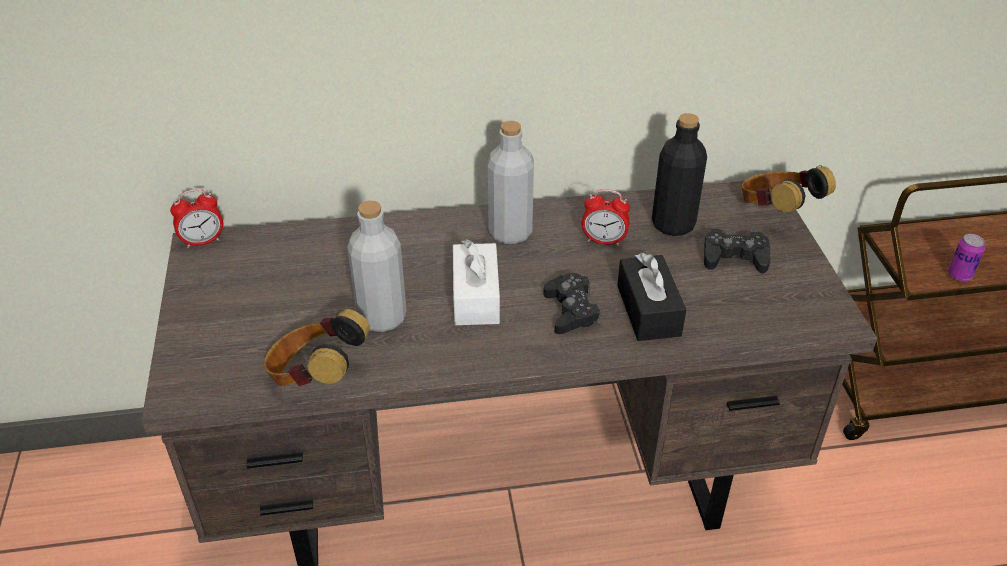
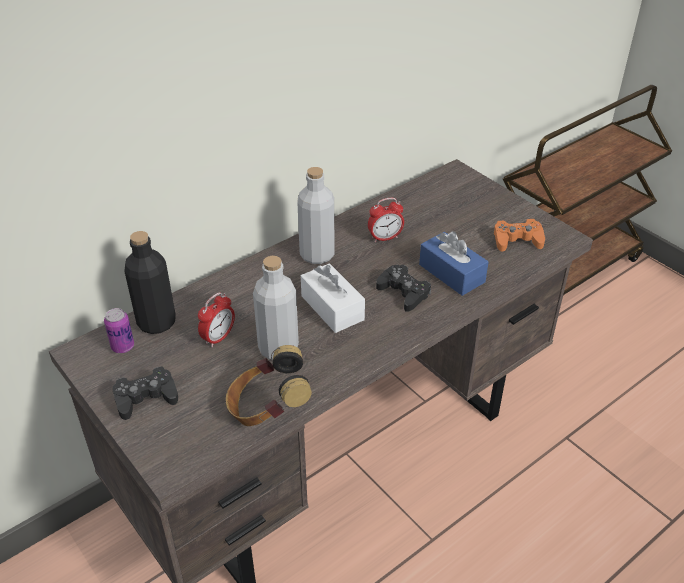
camera: 30 degrees left, 0 degrees up
alarm clock [170,189,223,248] -> alarm clock moved to [198,292,235,347]
black tissue box [617,253,686,341] -> blue tissue box [419,231,489,296]
black bottle [652,113,707,236] -> black bottle moved to [124,231,175,334]
black game controller [704,228,771,274] -> black game controller moved to [112,366,178,420]
headphones [742,166,836,213] -> none
can [948,234,985,281] -> can moved to [104,308,134,353]
none -> orange game controller [494,218,545,252]

